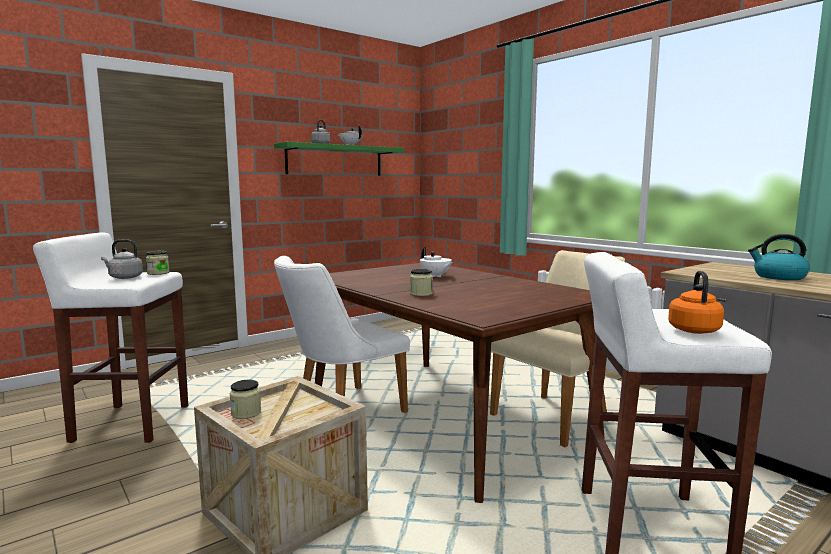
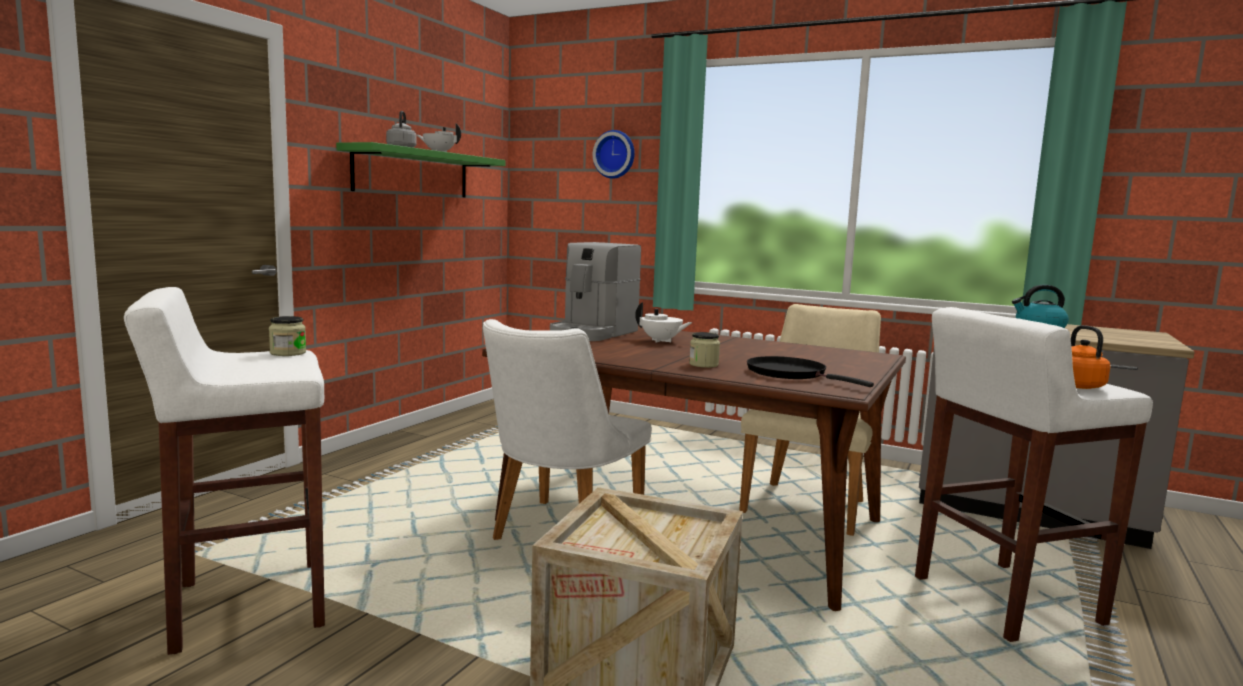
camera: 25 degrees left, 0 degrees up
grey kettle [101,239,143,279] -> none
jar [230,380,261,419] -> none
none -> coffee machine [550,242,641,341]
none -> wall clock [593,130,635,179]
none -> black frying pan [747,356,874,387]

